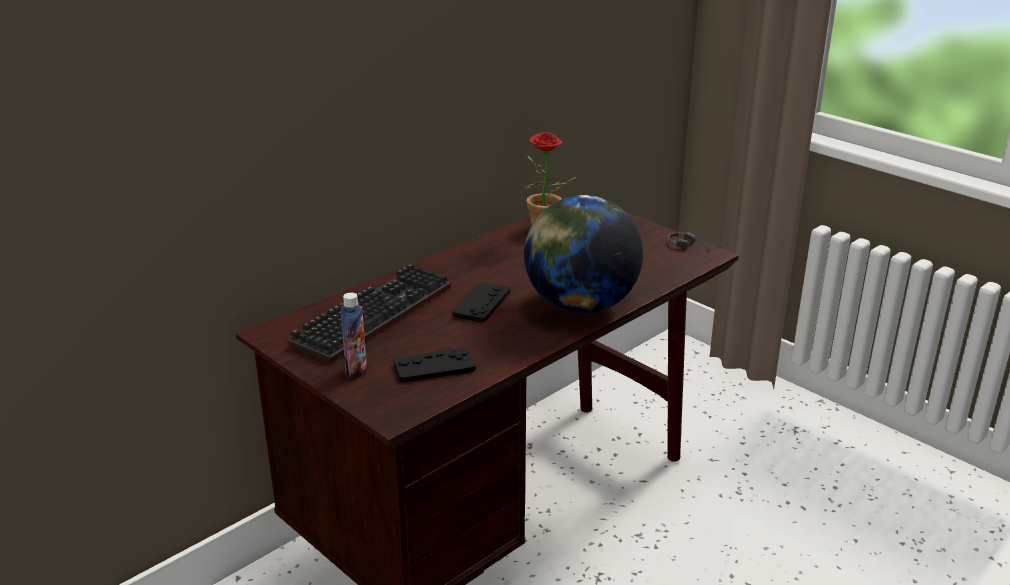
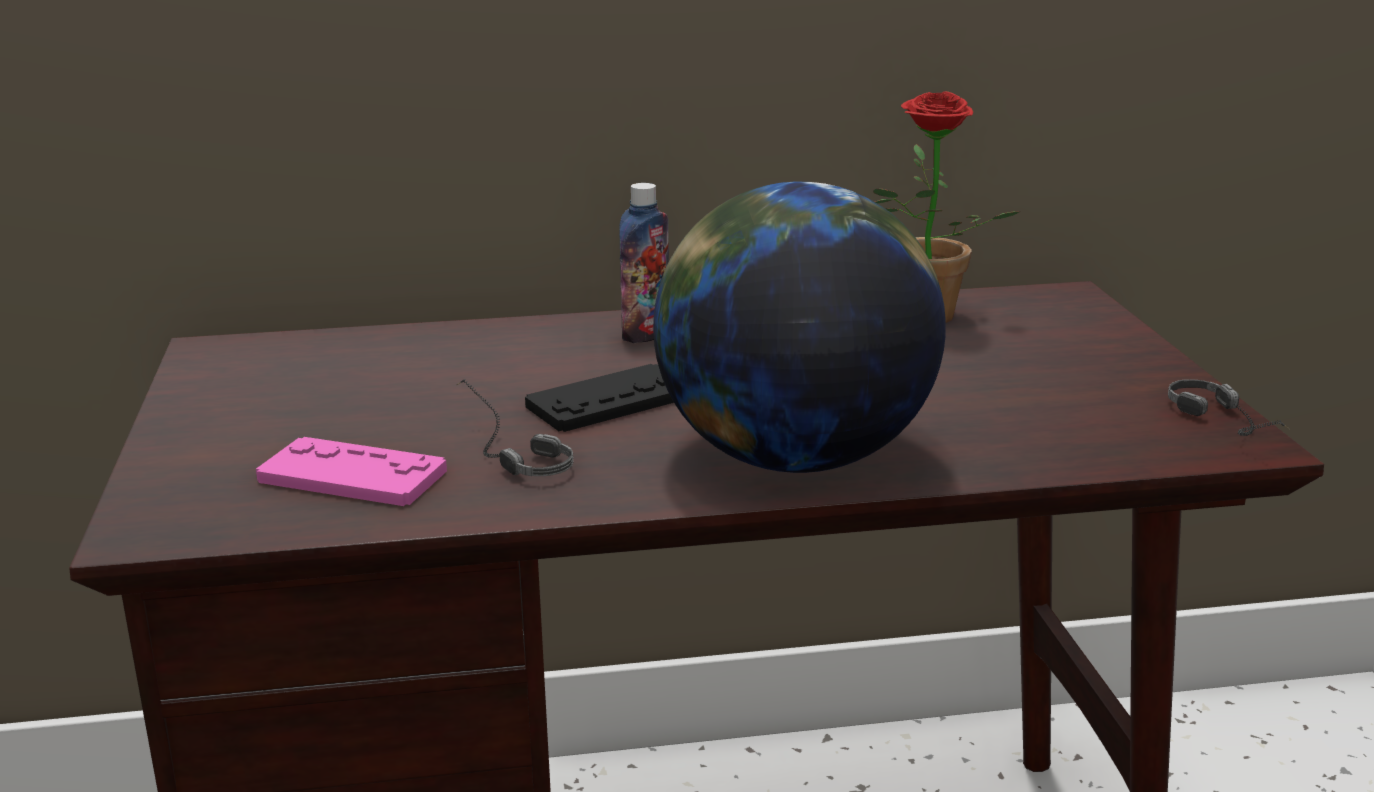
camera: 35 degrees right, 5 degrees down
keyboard [288,264,451,363] -> none
bottle [341,292,367,379] -> bottle moved to [619,183,669,343]
black game controller [393,348,476,383] -> pink game controller [256,437,447,506]
none -> headphones [456,379,574,476]

